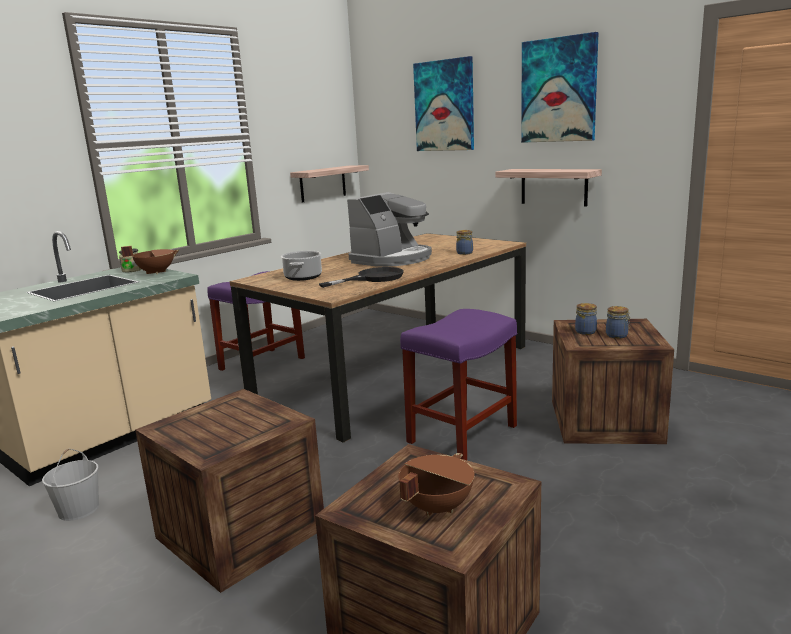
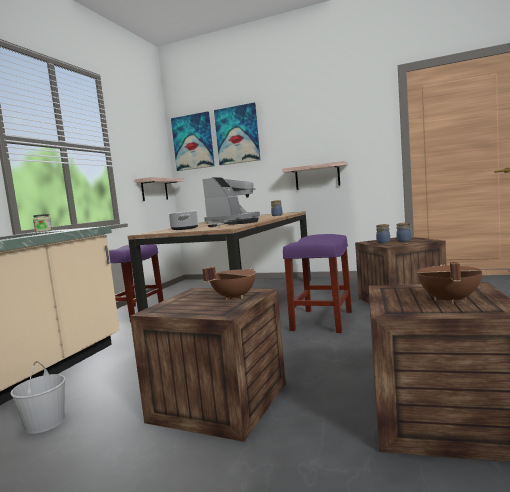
camera: 20 degrees left, 10 degrees down
brown cooking pot [121,246,179,274] -> brown cooking pot moved to [202,267,256,300]
picture [521,32,599,143] -> picture moved to [171,111,215,171]

